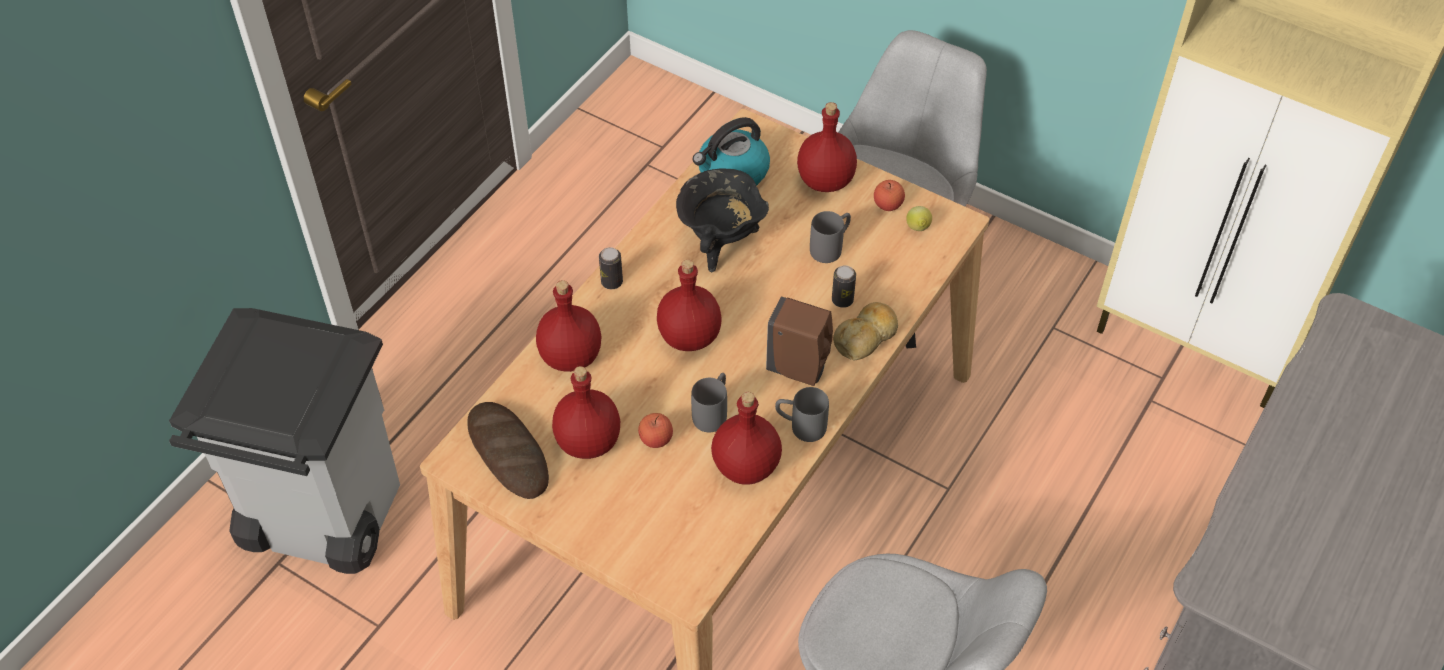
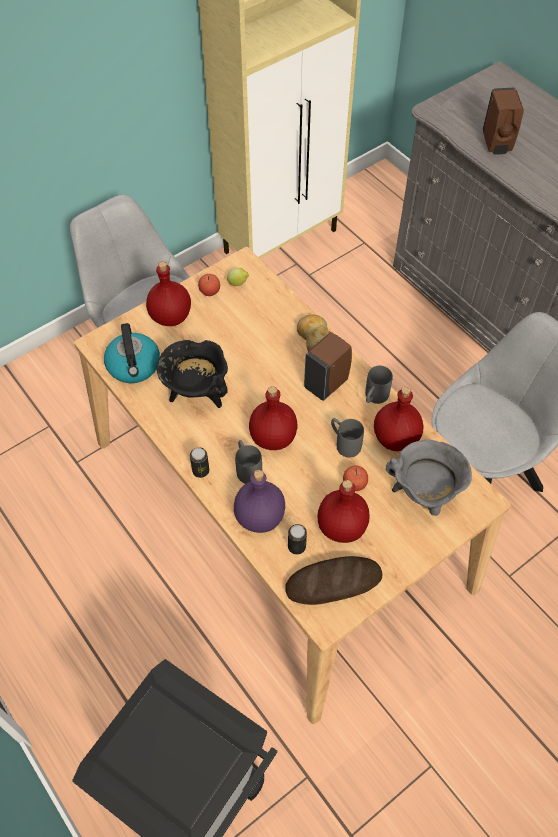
camera: 70 degrees left, 5 degrees up
red bottle [536,280,602,372] -> purple bottle [234,470,285,533]
grey mug [810,211,851,263] -> grey mug moved to [235,440,262,484]
can [832,265,856,308] -> can moved to [288,524,307,555]
none -> grey cooking pot [386,440,472,516]
none -> brown soap dispenser [482,88,524,154]

